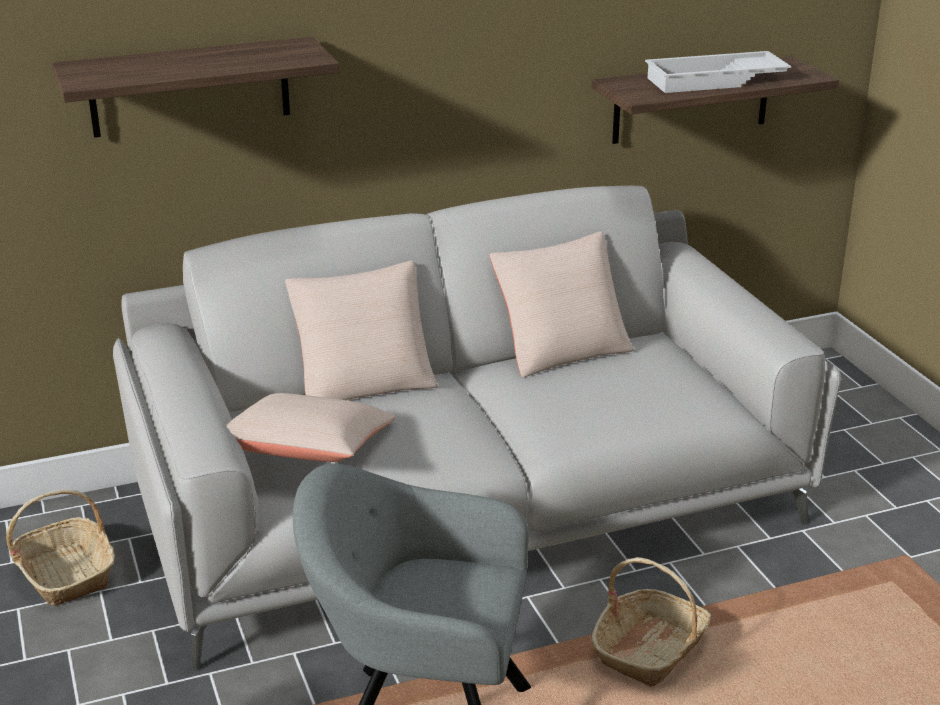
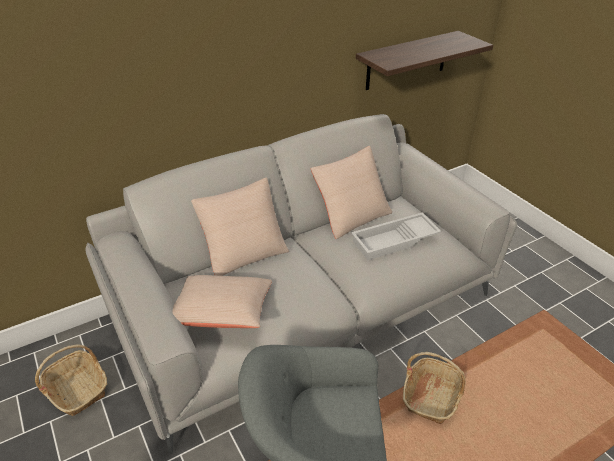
camera: 10 degrees left, 10 degrees up
shelf [52,37,339,138] -> none
white tray [645,51,791,93] -> white tray moved to [351,213,441,260]

